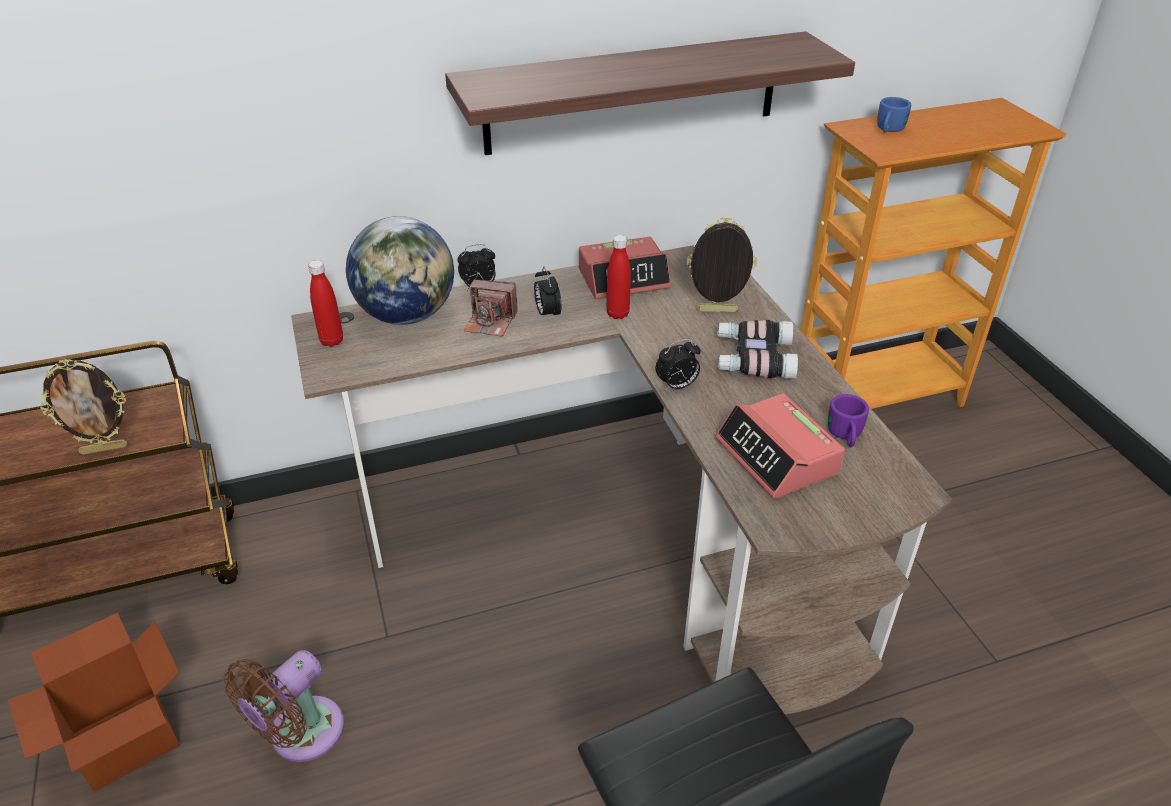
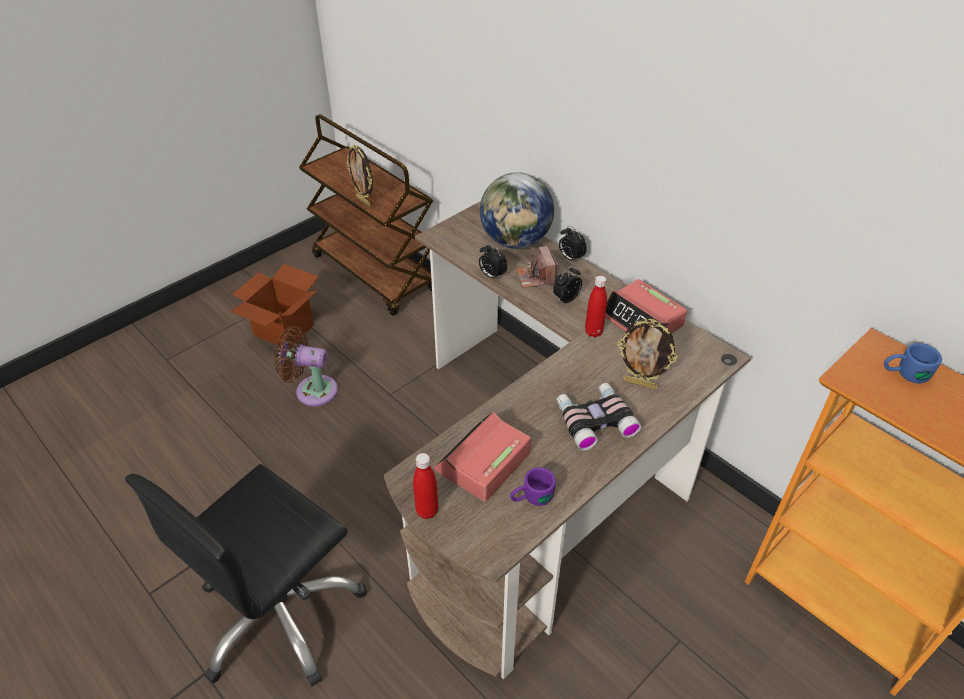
camera: 65 degrees right, 5 degrees up
red bottle [308,260,343,347] -> red bottle moved to [413,453,438,519]
shelf [445,31,855,155] -> none
alarm clock [655,339,701,391] -> alarm clock moved to [479,243,507,280]
picture frame [687,218,757,312] -> picture frame turned 135 degrees clockwise [617,319,678,390]

